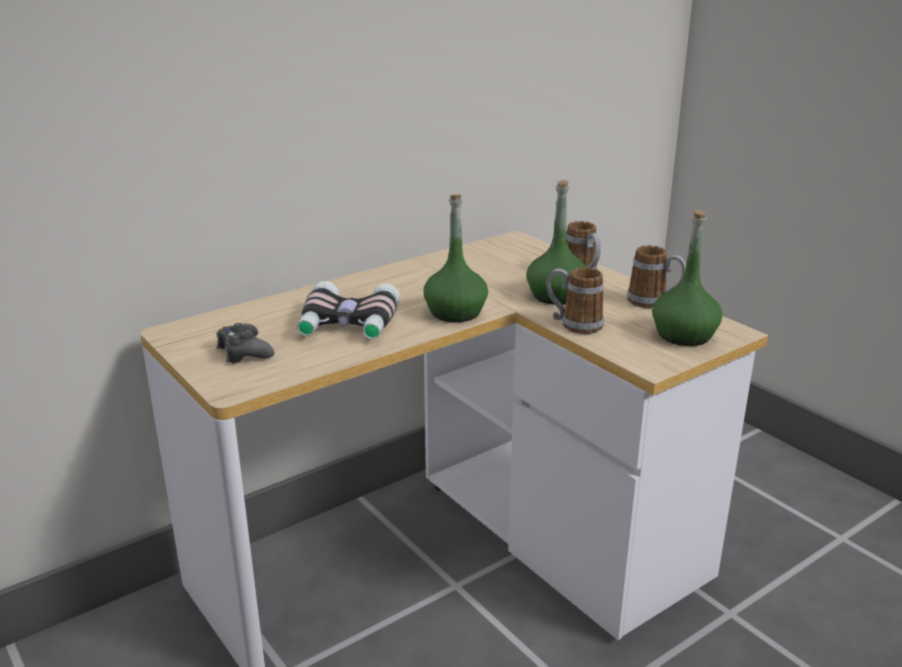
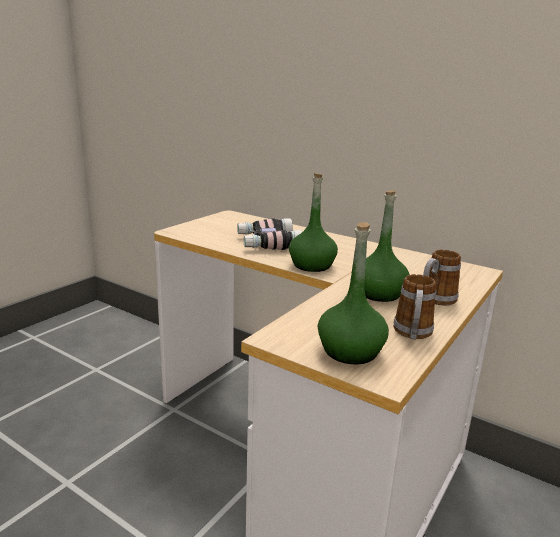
camera: 70 degrees right, 5 degrees down
black game controller [216,323,274,363] -> none
mug [547,267,604,334] -> none

